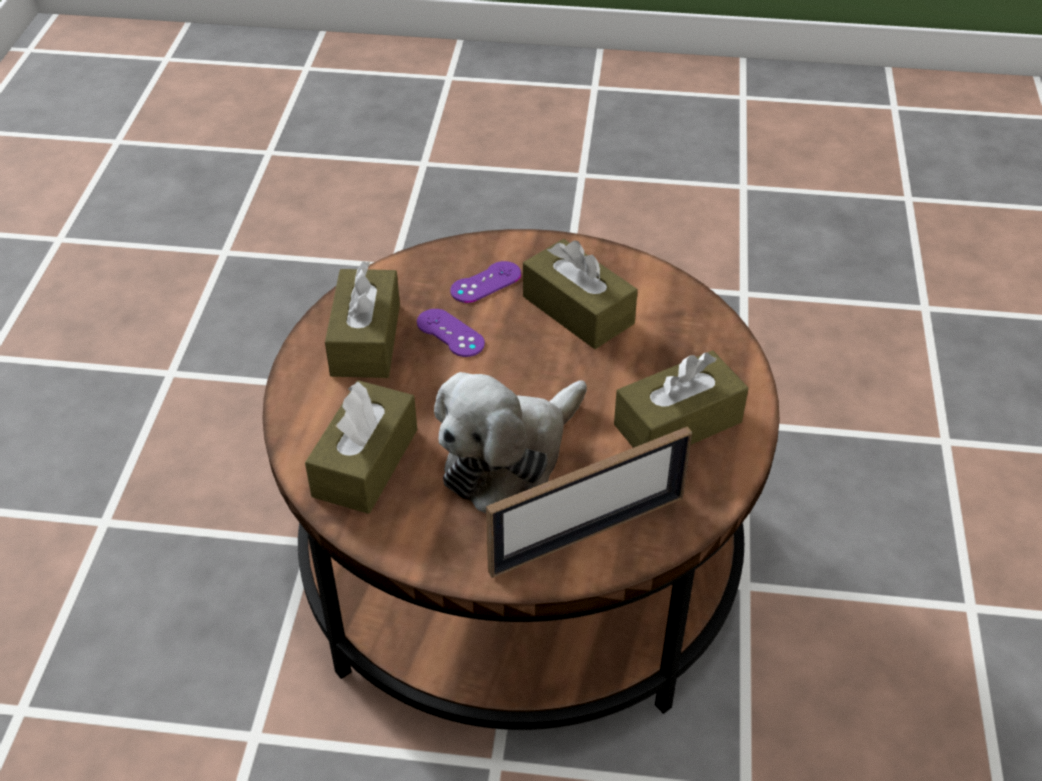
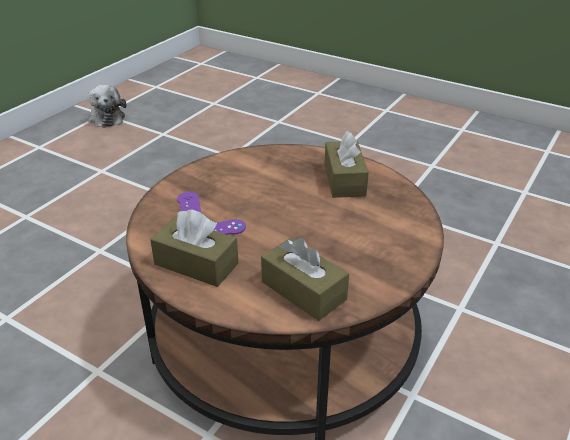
camera: 65 degrees left, 10 degrees down
plush toy [434,372,587,513] -> plush toy moved to [88,85,126,128]
picture frame [486,426,692,578] -> none
brown tissue box [523,239,638,349] -> none

